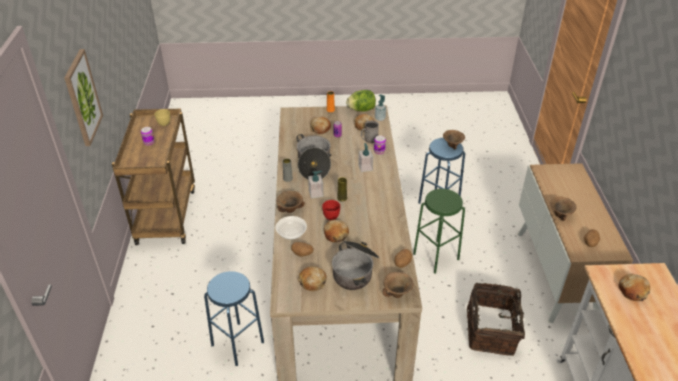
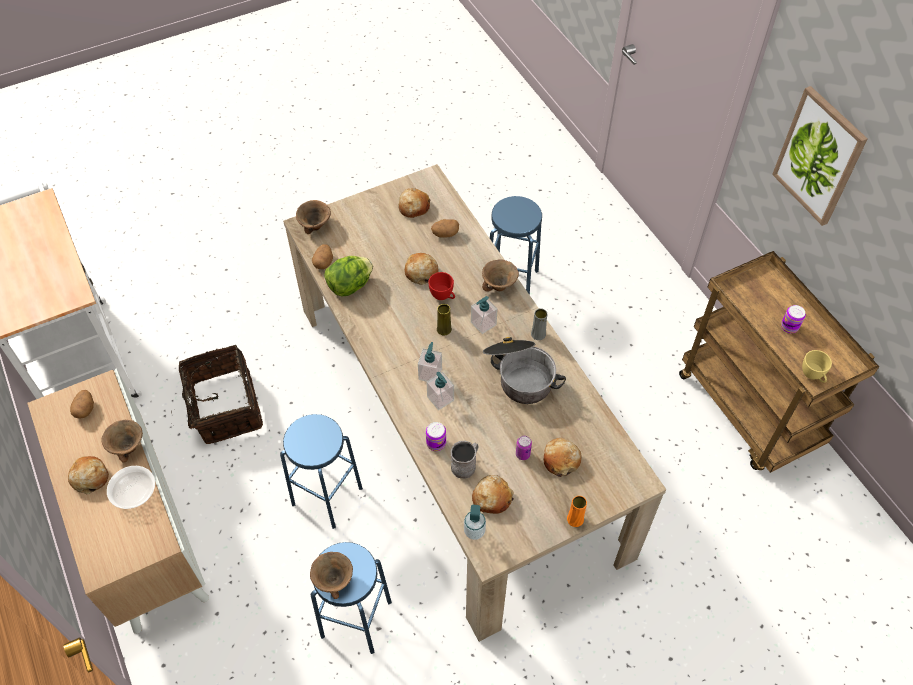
camera: 155 degrees right, 15 degrees up
bowl [275,216,307,240] -> bowl moved to [107,466,155,509]
cooking pot [332,241,380,290] -> none
lettuce [346,90,376,112] -> lettuce moved to [324,256,373,296]
green stool [413,189,465,274] -> blue stool [280,414,363,529]
bread [619,274,650,301] -> bread moved to [68,456,109,494]
none -> soap dispenser [418,342,442,382]

